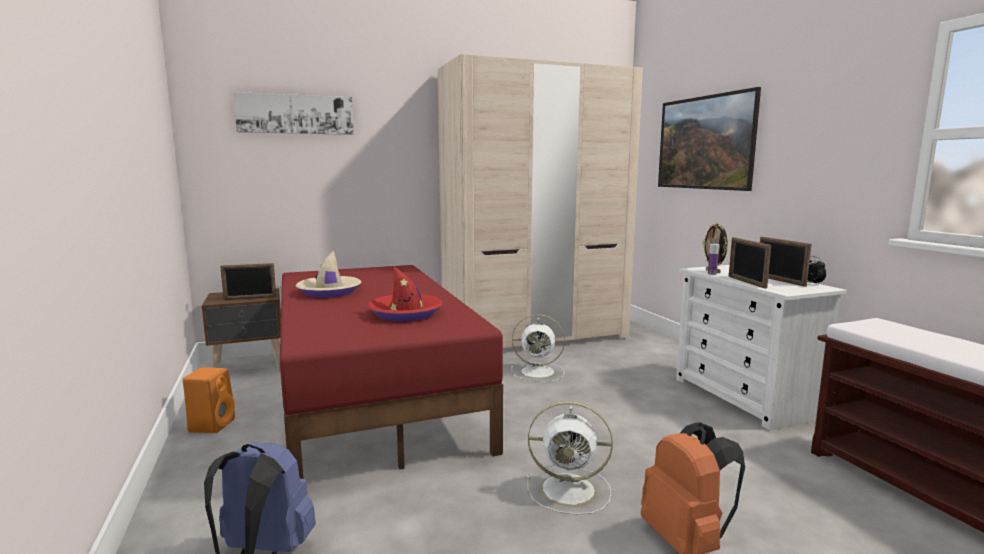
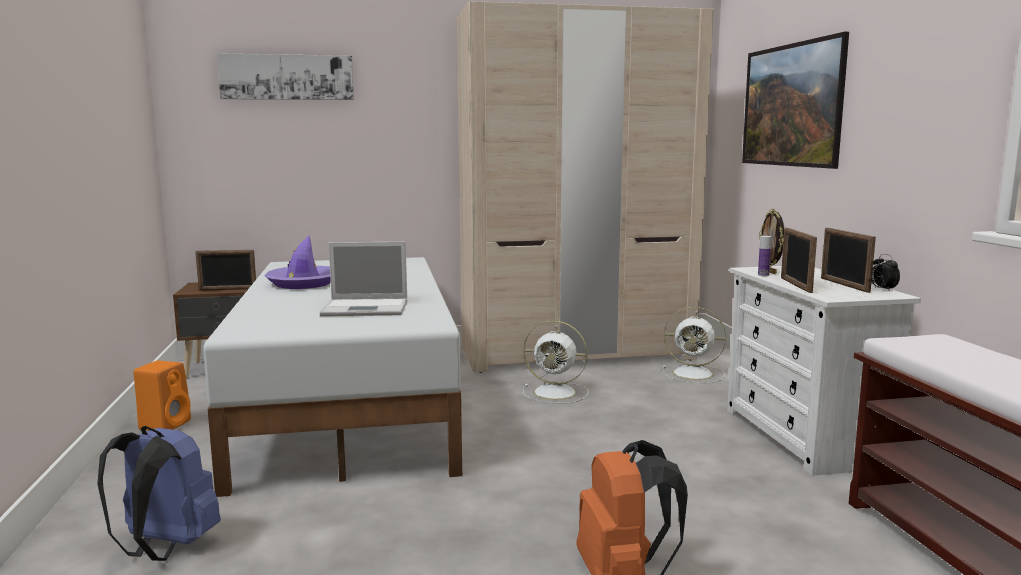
camera: 10 degrees right, 0 degrees up
red bed [280,265,503,479] -> white bed [203,257,462,497]
beige hat [296,250,362,298] -> purple hat [264,235,331,289]
red hat [367,266,443,321] -> laptop [320,242,407,316]
white fan [527,401,613,515] -> white fan moved to [663,307,726,383]

